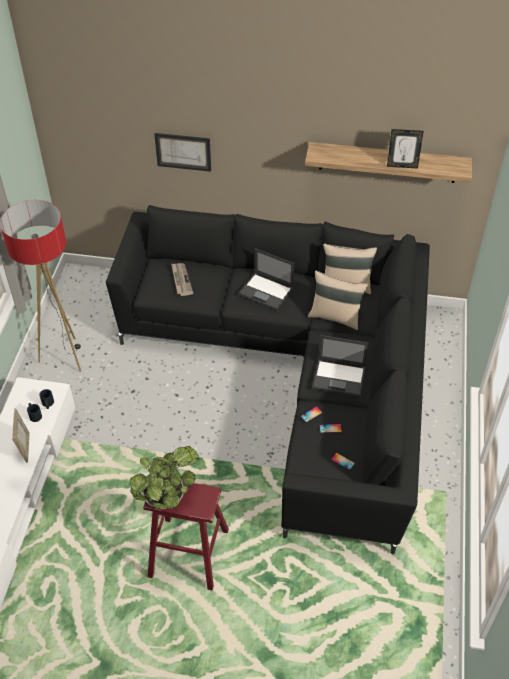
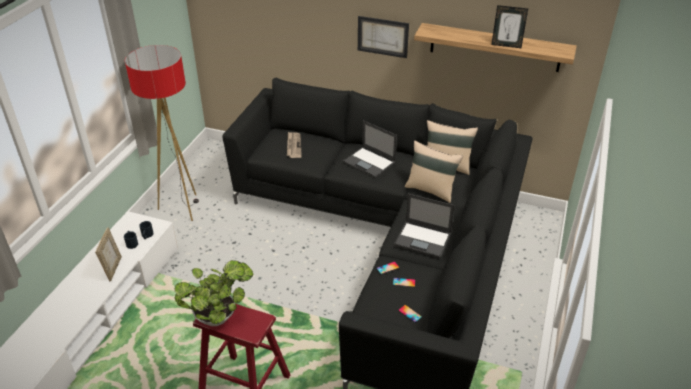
camera: 10 degrees right, 10 degrees down
picture [154,133,211,172] -> picture moved to [358,16,409,58]

